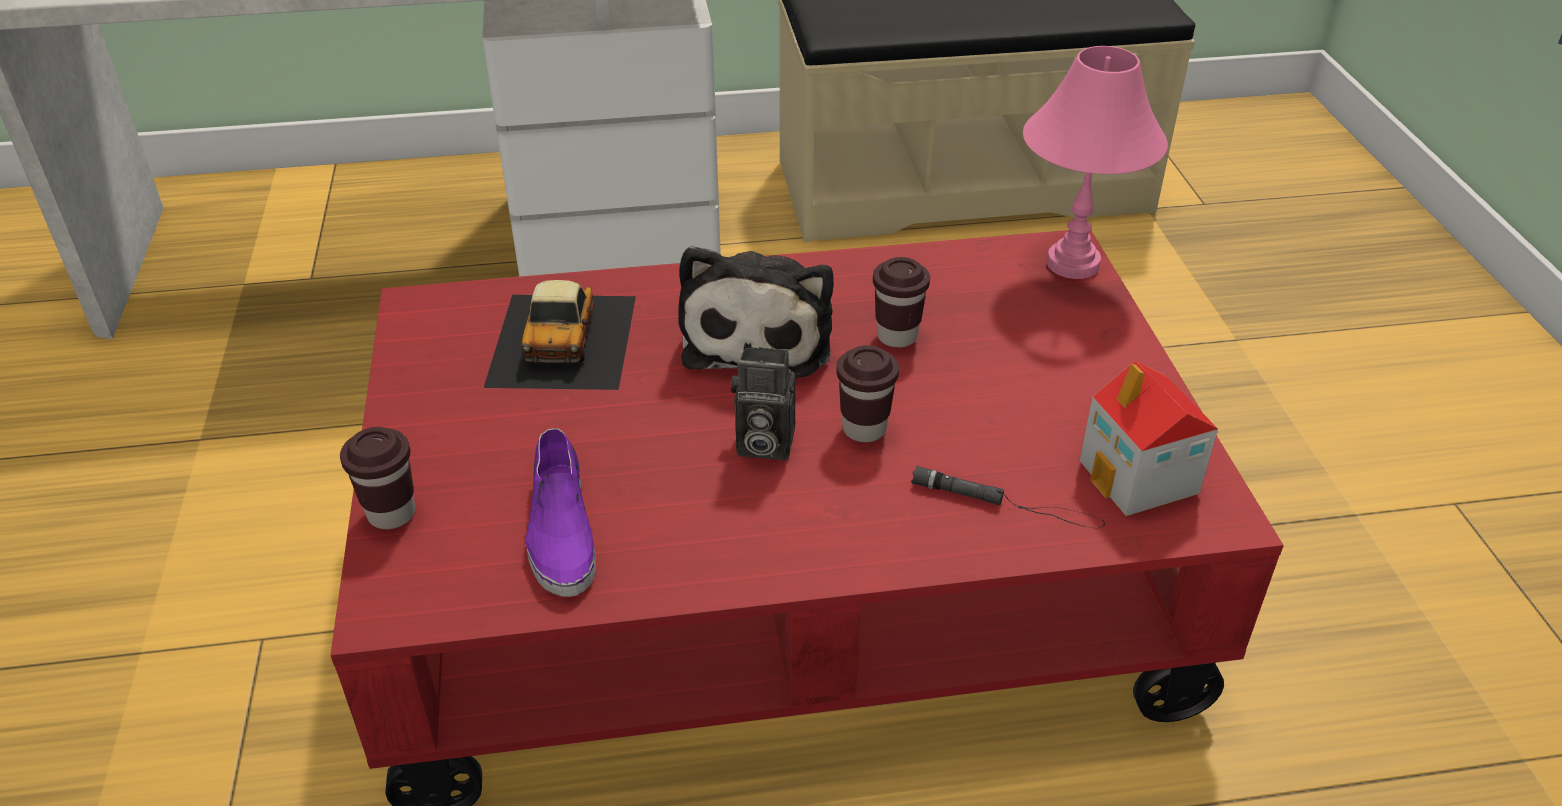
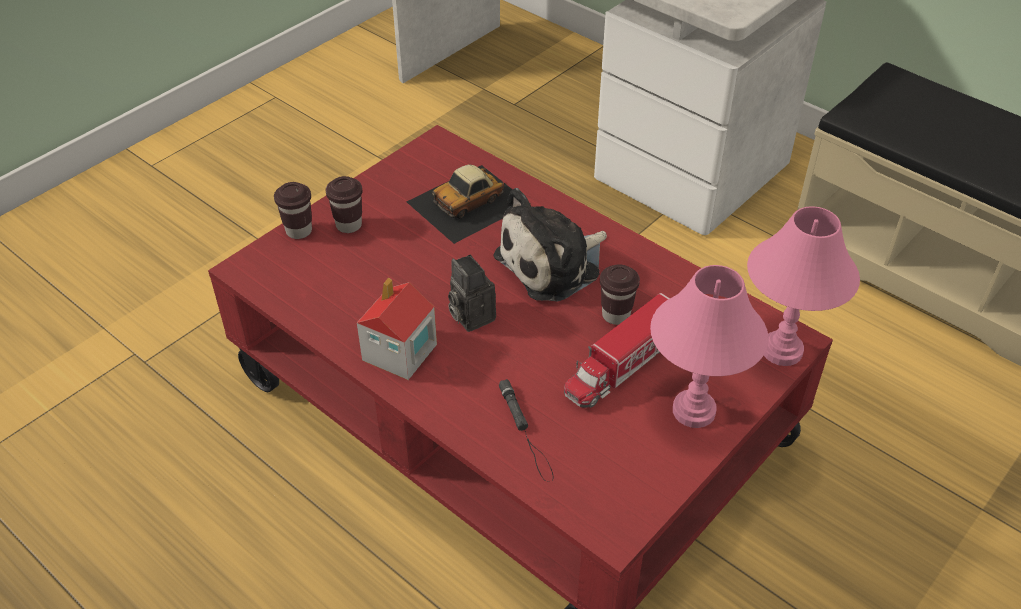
camera: 50 degrees right, 5 degrees up
purple shoe [526,428,596,597] -> none
brown cup [836,345,899,442] -> brown cup moved to [326,176,363,233]
toy house [1079,361,1218,516] -> toy house moved to [357,278,437,380]
none -> toy truck [564,293,670,408]
none -> pink table lamp [650,265,768,428]

